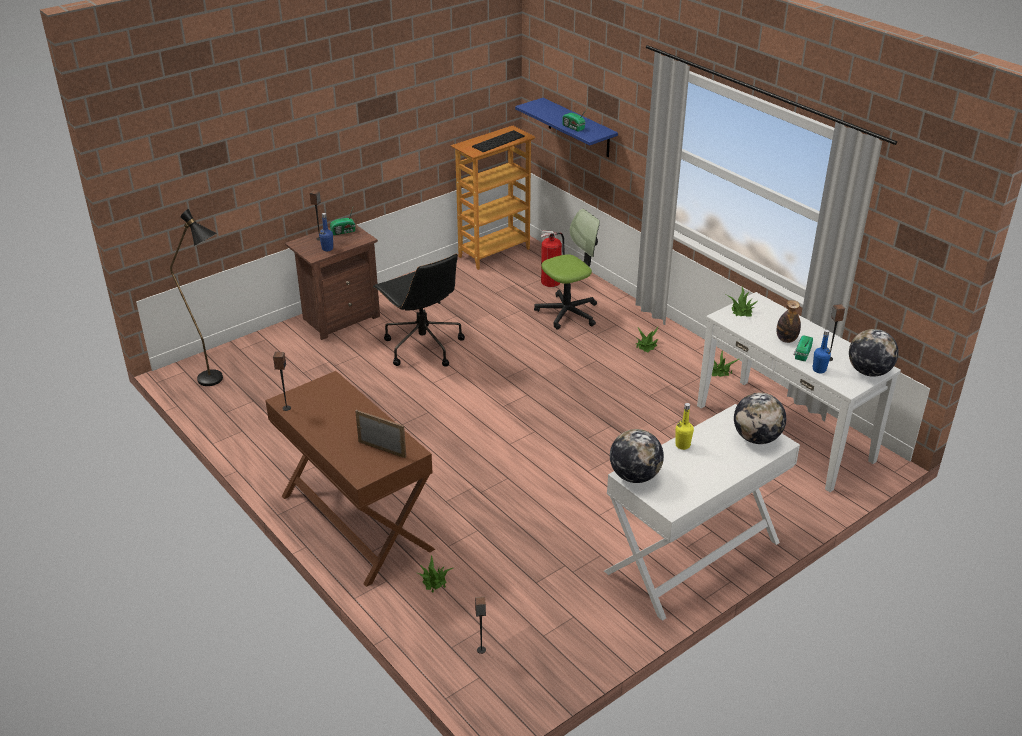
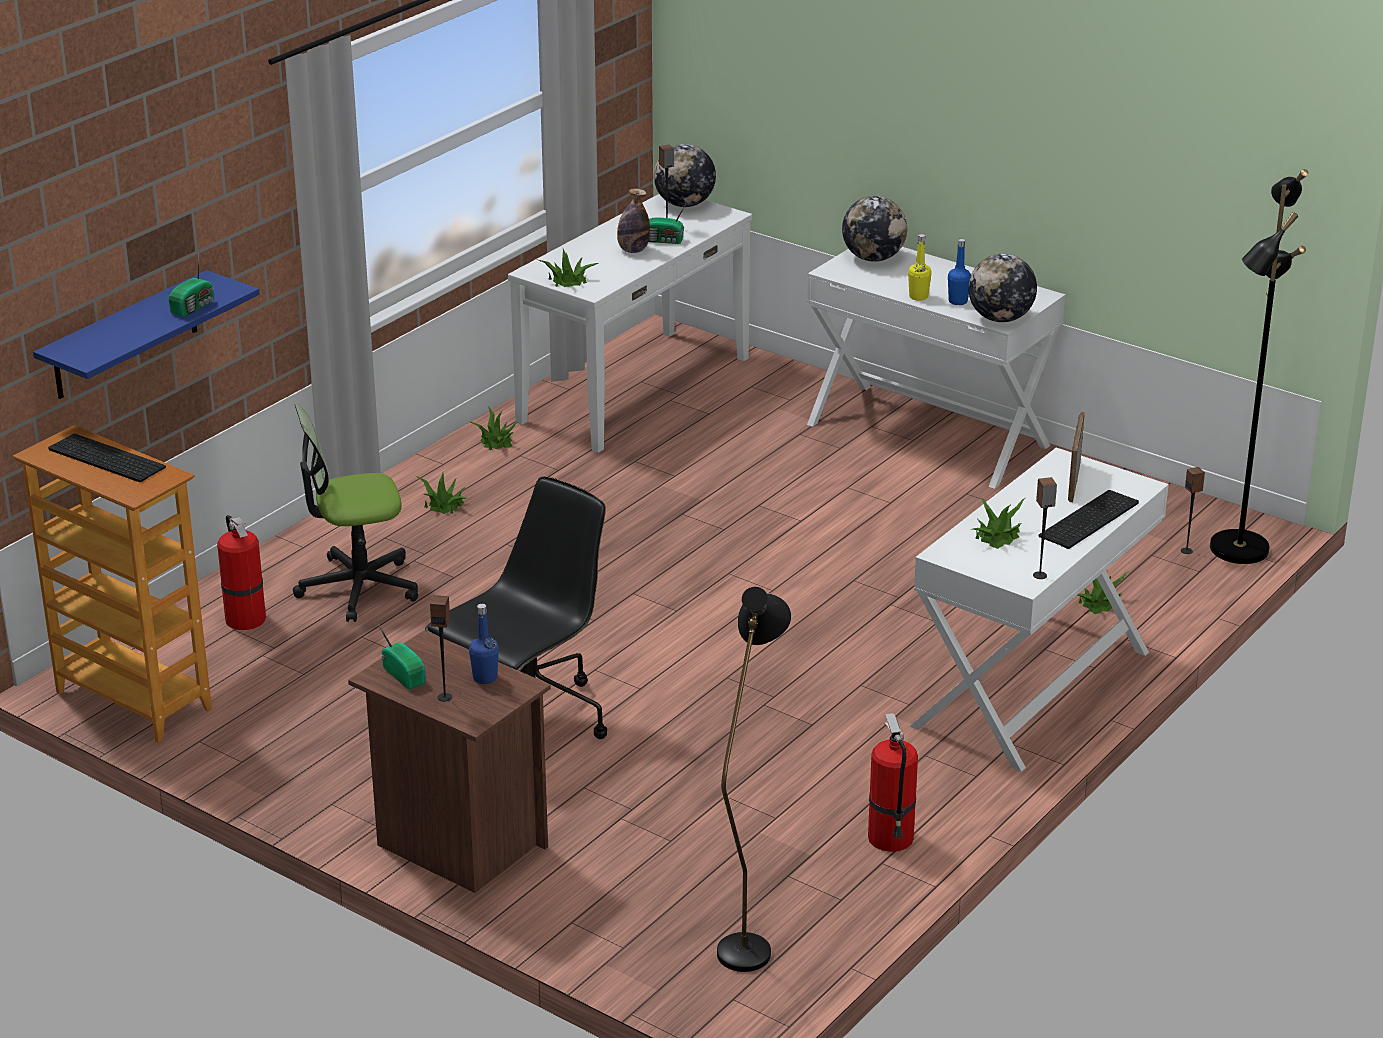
camera: 105 degrees left, 5 degrees down
brown desk [265,371,435,587] -> white desk [909,448,1169,772]
office chair [534,209,600,330] -> office chair turned 60 degrees counterclockwise [293,404,418,622]
blue bottle [812,329,831,373] -> blue bottle moved to [948,239,971,305]
none -> fire extinguisher [868,713,918,852]
none -> potted plant [971,497,1025,549]
none -> keyboard [1038,490,1139,549]
none -> black floor lamp [1210,169,1308,564]

